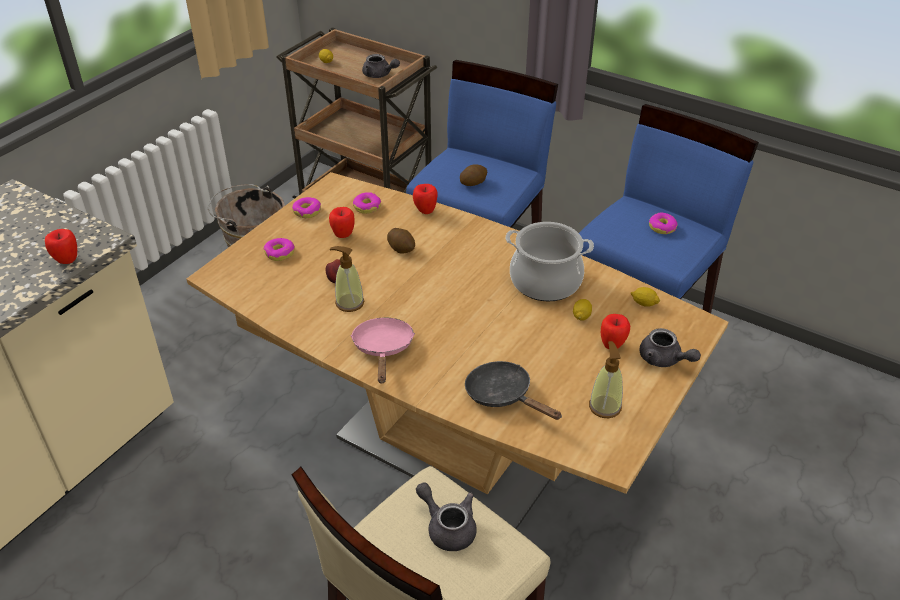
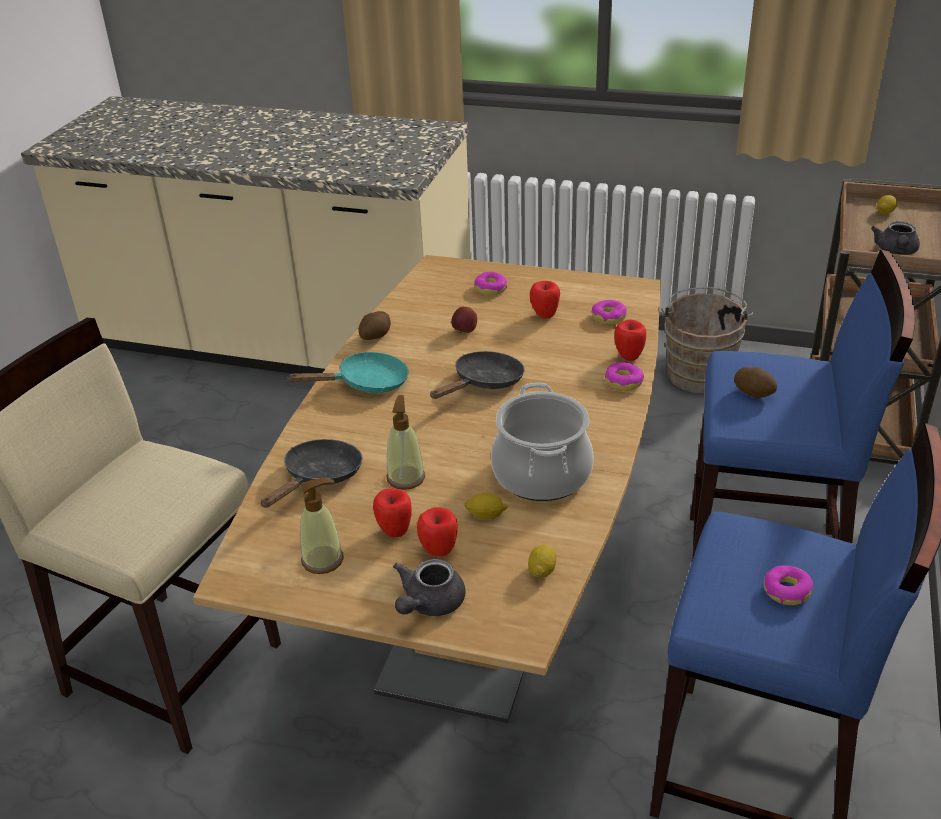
camera: 75 degrees right, 5 degrees down
apple [45,229,77,264] -> apple moved to [373,488,412,537]
donut [292,197,321,218] -> donut moved to [605,362,644,391]
soap dispenser [330,246,364,312] -> soap dispenser moved to [386,395,425,490]
pink frying pan [350,318,415,383] -> turquoise frying pan [287,351,409,393]
potato [387,228,415,253] -> potato moved to [359,311,391,340]
grey teapot [416,482,477,551] -> none
none -> black frying pan [430,351,525,399]

